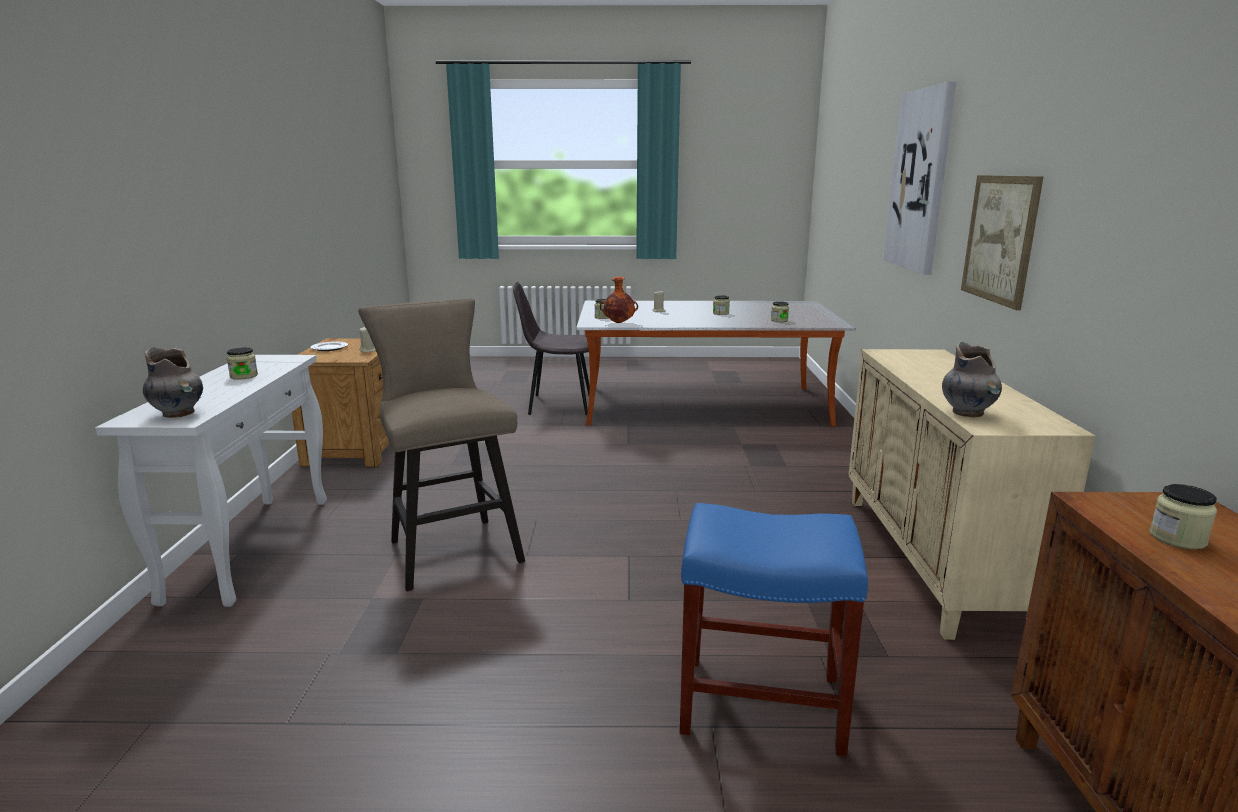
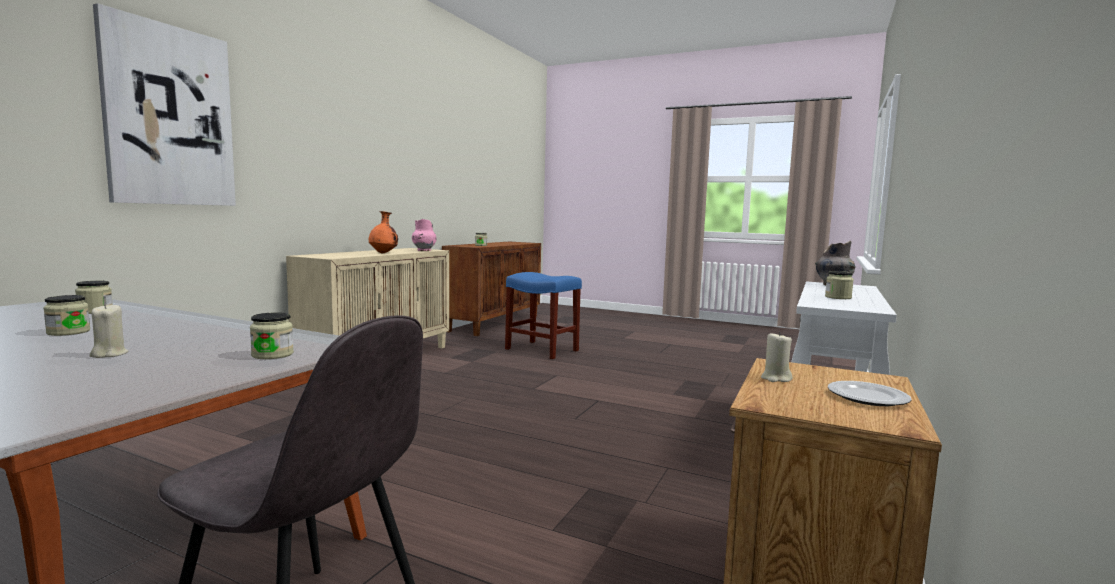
camera: 155 degrees left, 10 degrees down
beige stool [358,298,525,591] -> none
orange vase [600,277,638,323] -> orange vase moved to [369,211,398,254]
grey vase [942,341,1002,417] -> pink vase [412,219,437,251]
picture [961,175,1044,310] -> none

